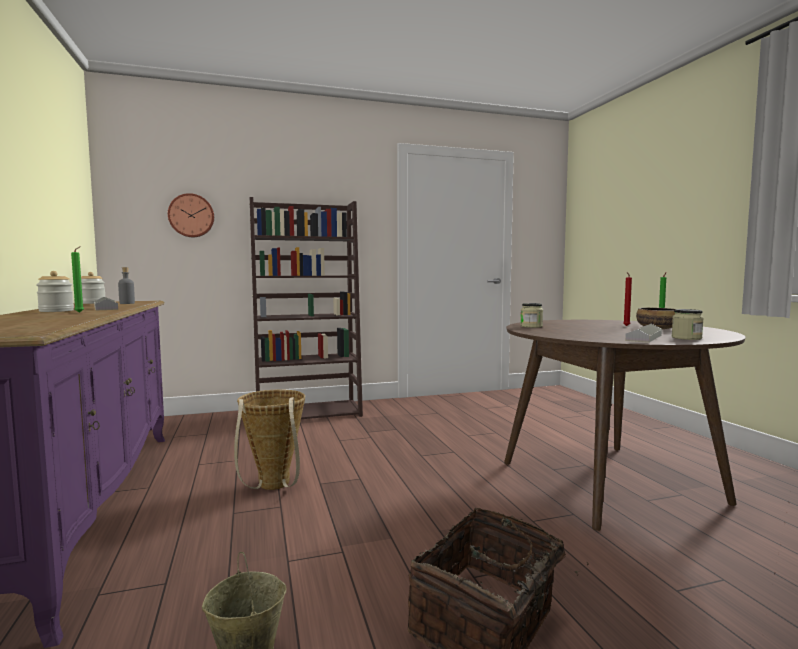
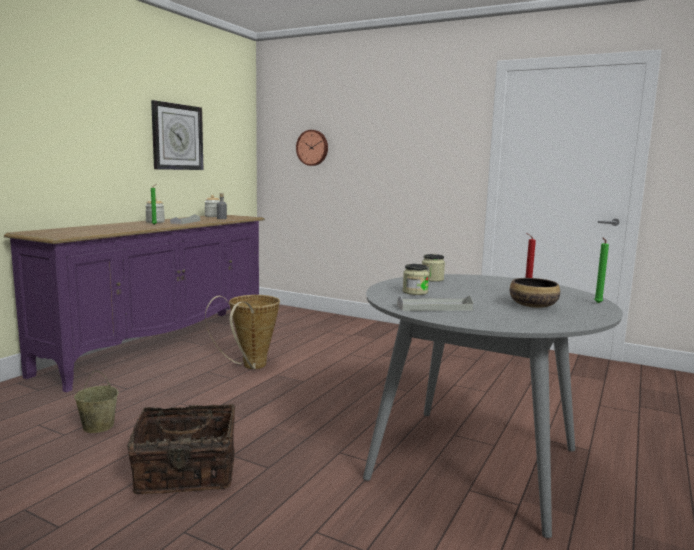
camera: 45 degrees right, 5 degrees up
brown bookcase [250,197,363,419] -> none
brown dining table [504,320,746,531] -> grey dining table [363,274,623,538]
jar [672,309,704,340] -> jar moved to [403,264,429,295]
none -> wall clock [151,100,203,170]

